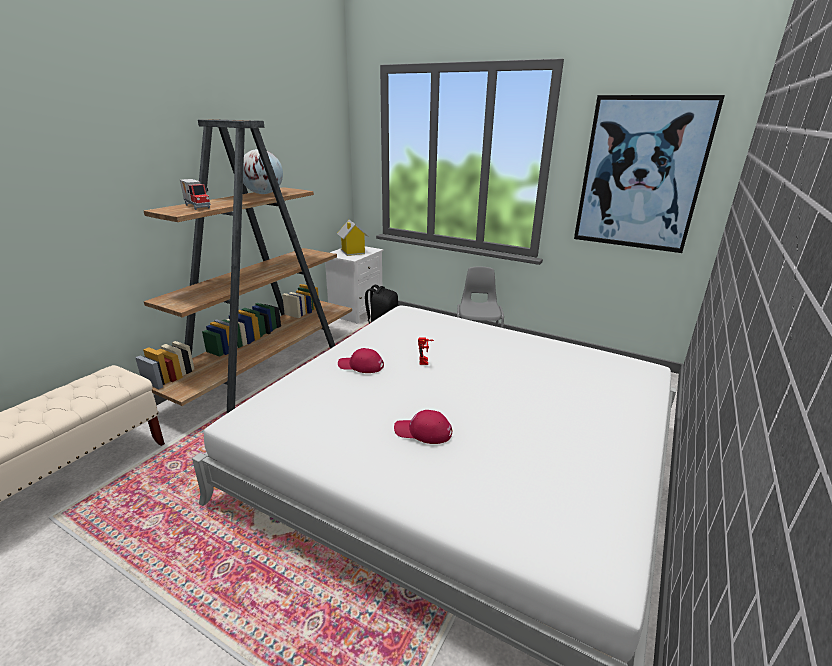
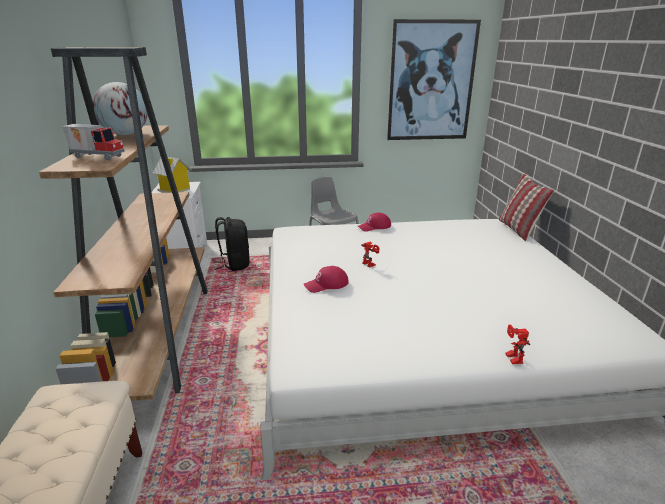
camera: 35 degrees left, 0 degrees up
red cap [394,410,452,444] -> red cap moved to [358,213,391,232]
none -> pillow [499,174,554,241]
none -> toy robot [505,325,530,364]

